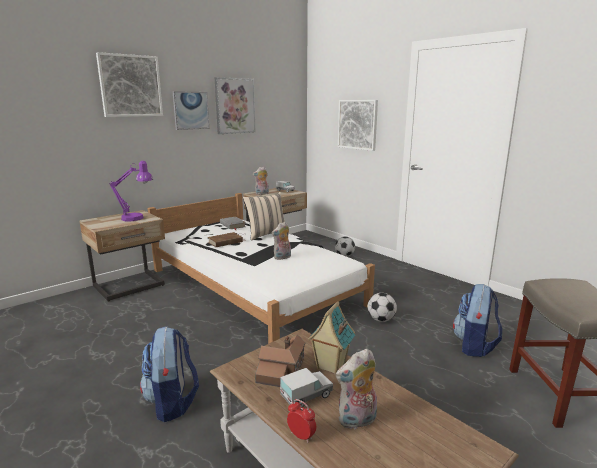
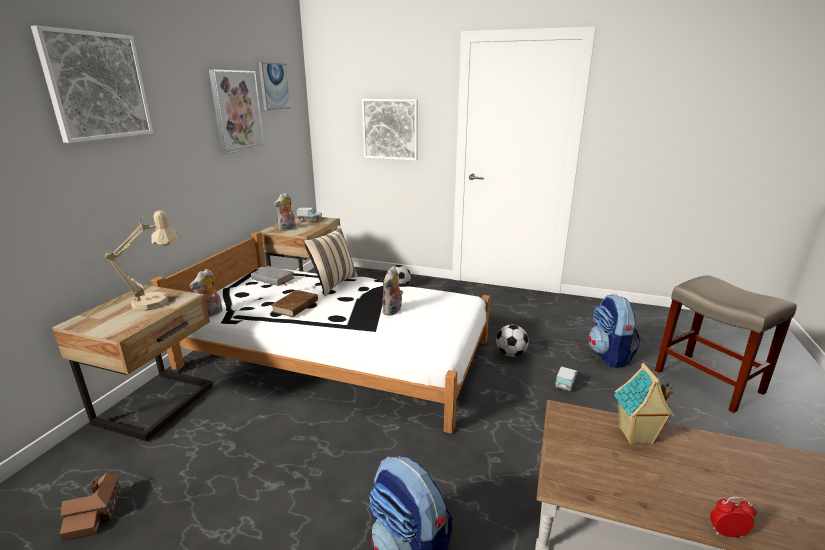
camera: 30 degrees left, 5 degrees up
purple table lamp [109,161,153,221] -> beige table lamp [105,210,180,311]
picture [173,91,209,130] -> picture moved to [259,62,291,110]
toy house [255,335,306,387] -> toy house moved to [60,472,121,542]
toy truck [280,368,333,407] -> toy truck moved to [555,366,577,391]
plush toy [335,349,377,429] -> plush toy moved to [189,269,223,317]

